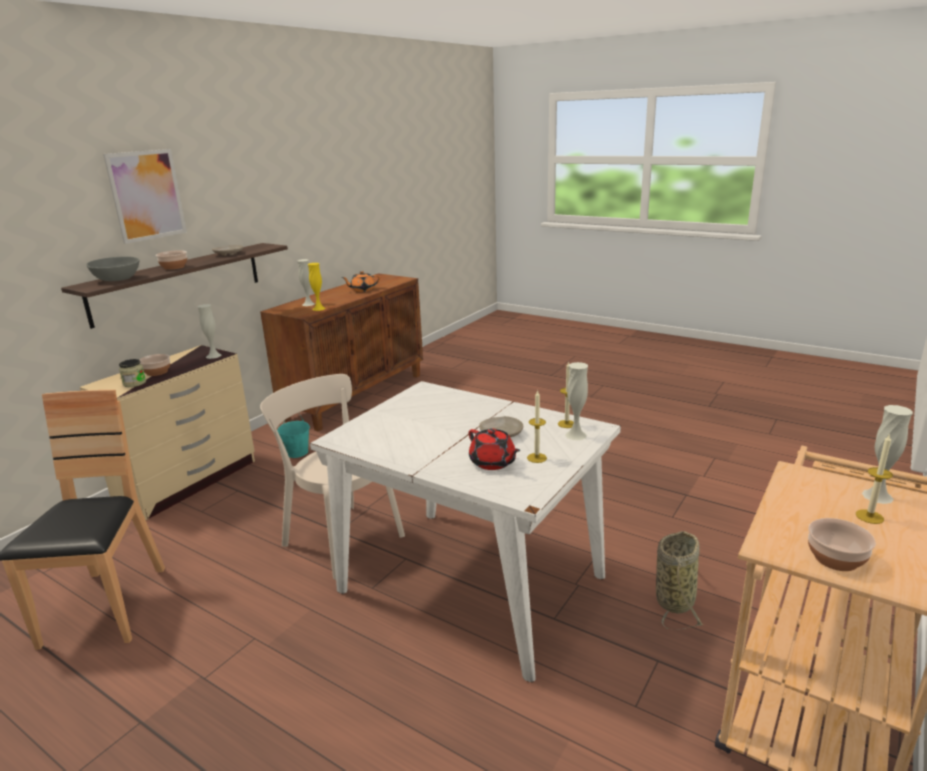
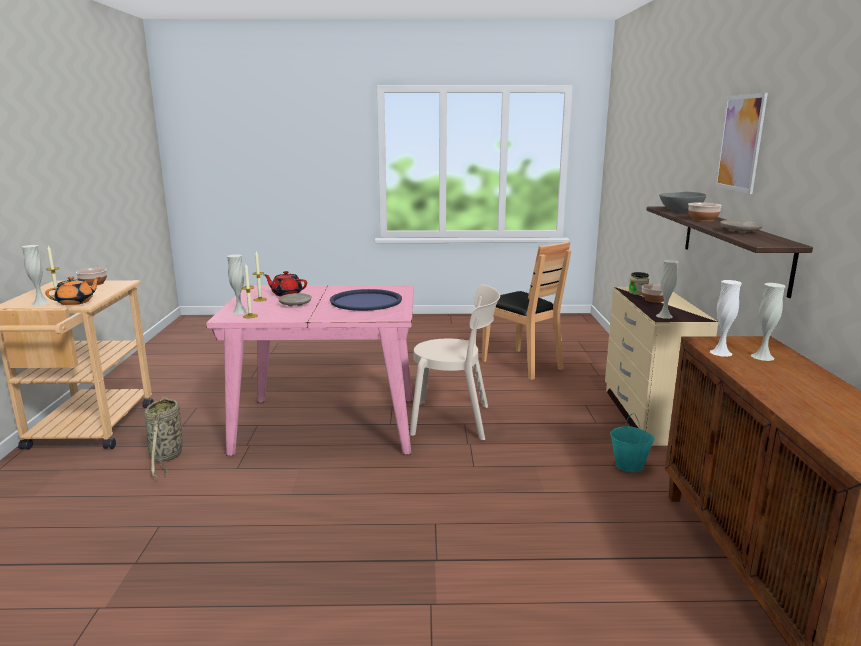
camera: 145 degrees right, 5 degrees down
yellow vase [308,263,325,311] -> white vase [710,280,742,357]
white dining table [310,381,621,682] -> pink dining table [206,285,413,456]
orange teapot [341,271,380,292] -> orange teapot moved to [45,277,101,305]
none -> blue tray [330,289,402,311]

